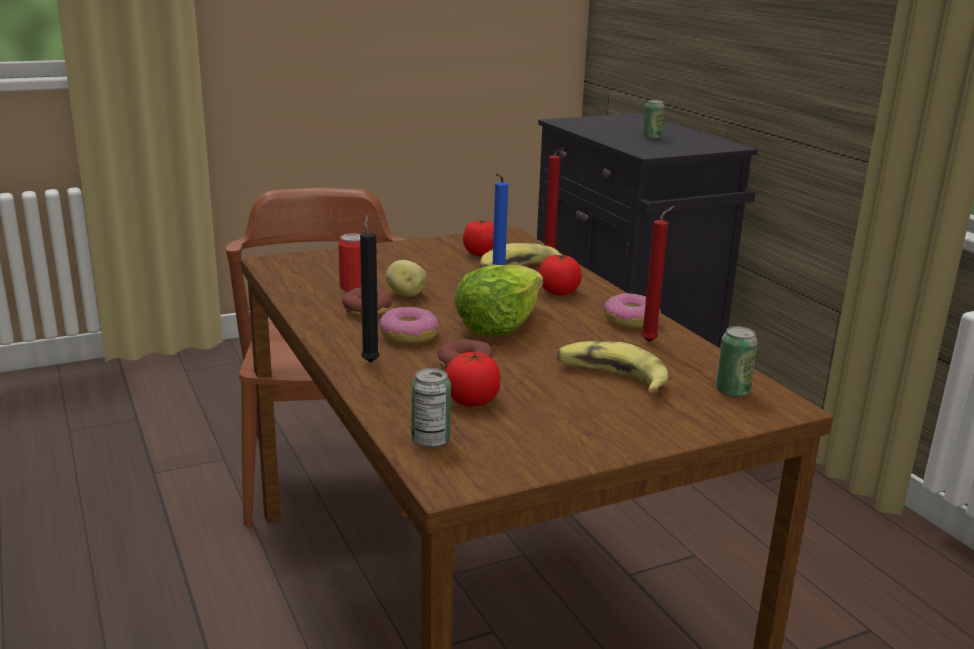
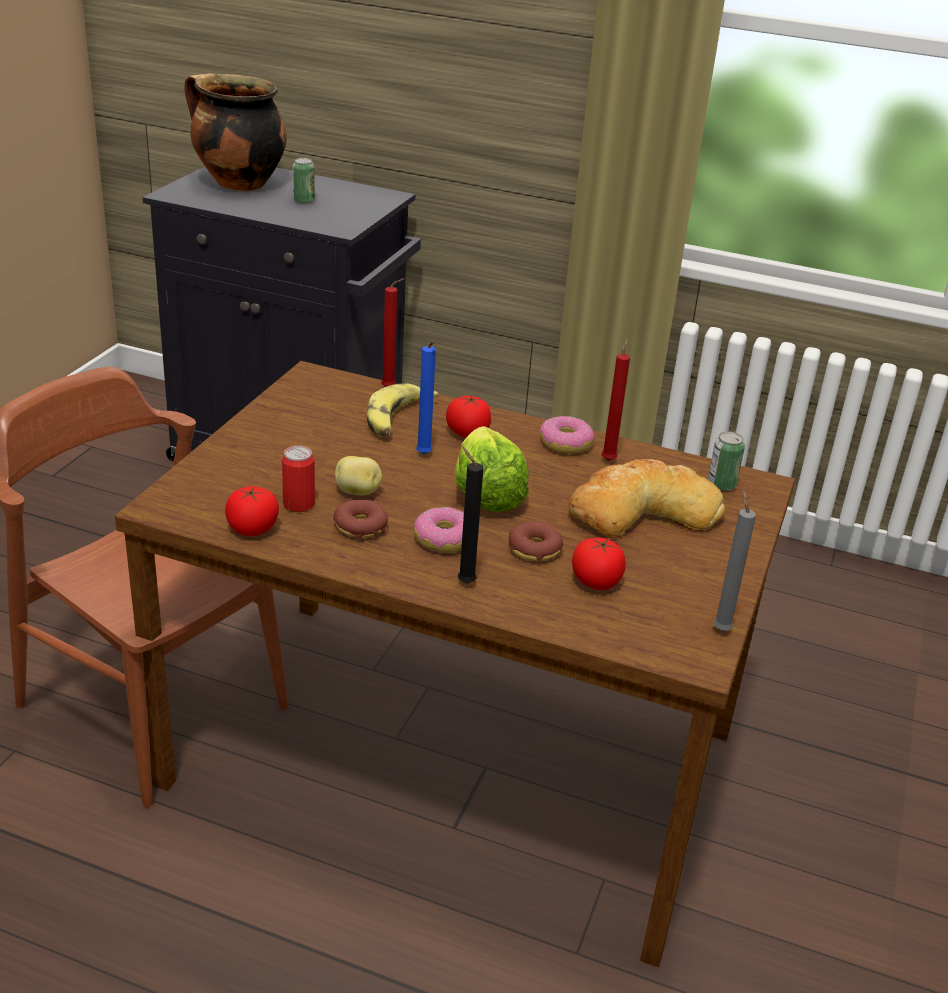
camera: 45 degrees left, 10 degrees up
can [411,368,451,448] -> none
tomato [463,220,494,256] -> tomato moved to [225,486,279,536]
banana [557,341,668,394] -> bread [568,459,725,538]
none -> cooking pot [184,73,287,191]
none -> grey candle [713,490,756,631]

